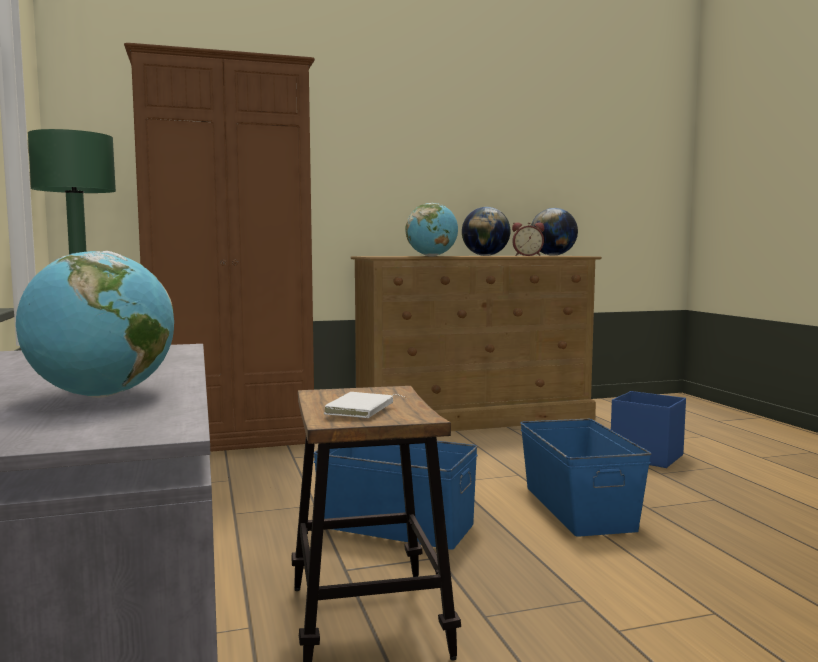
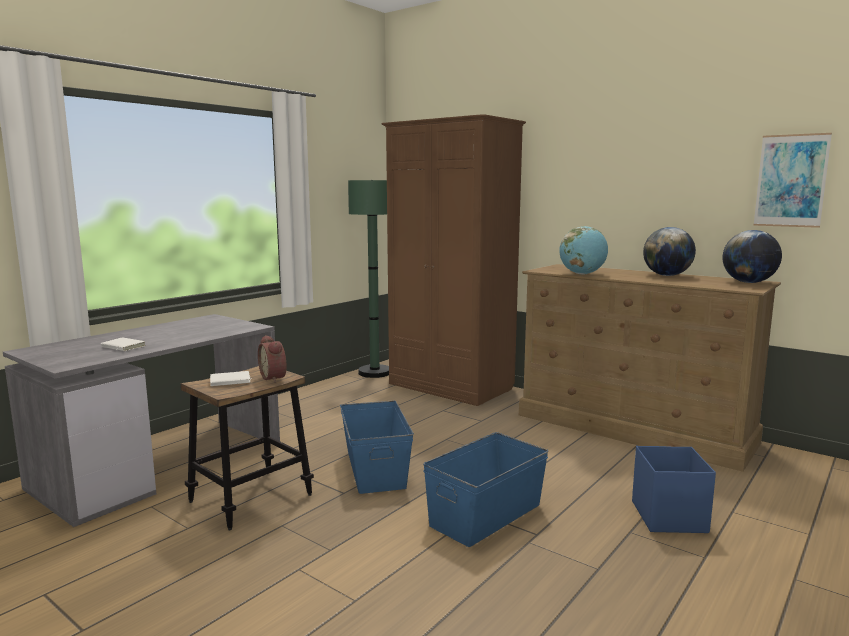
camera: 55 degrees right, 5 degrees up
globe [16,251,174,398] -> white book [101,337,146,351]
alarm clock [512,222,544,256] -> alarm clock moved to [258,335,287,383]
none -> picture [753,133,832,228]

